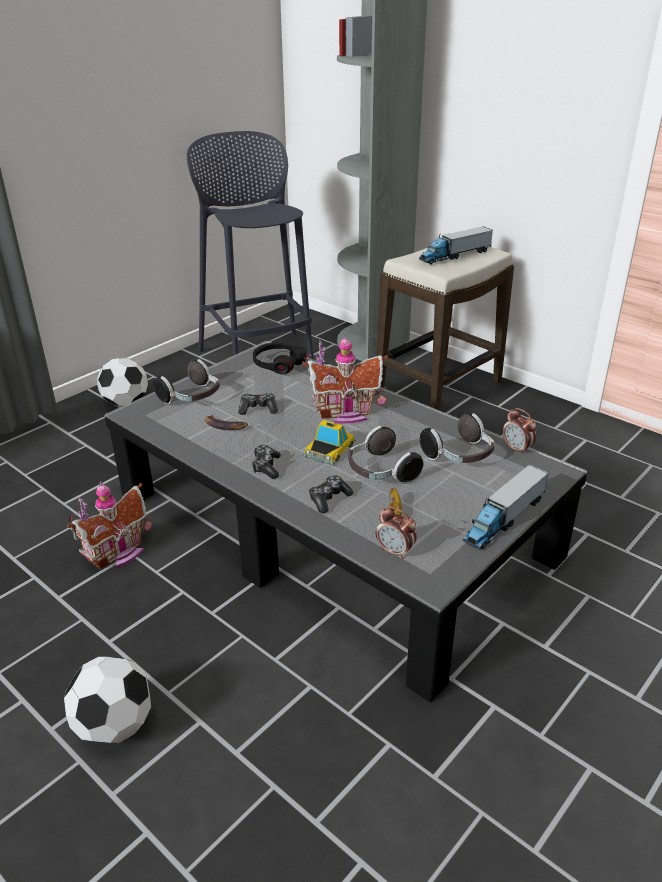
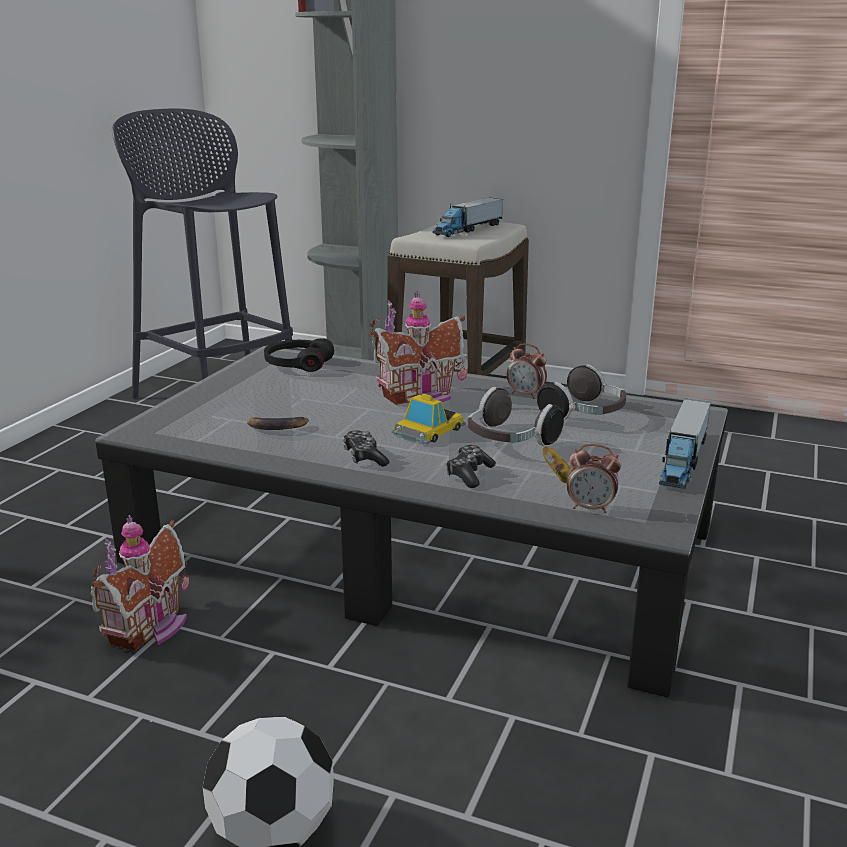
camera: 20 degrees left, 10 degrees down
football [97,358,148,407] -> none
headphones [153,359,220,404] -> none
game controller [238,393,278,415] -> none
toy car [302,420,356,465] -> toy car turned 150 degrees counterclockwise [392,394,466,444]
alarm clock [503,408,536,455] -> alarm clock moved to [507,344,547,399]

